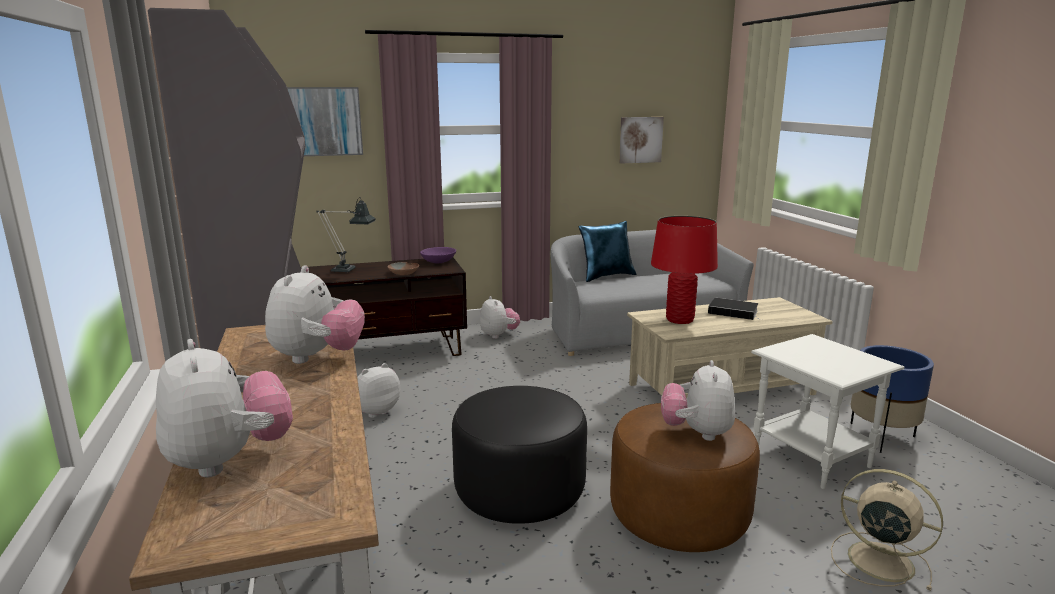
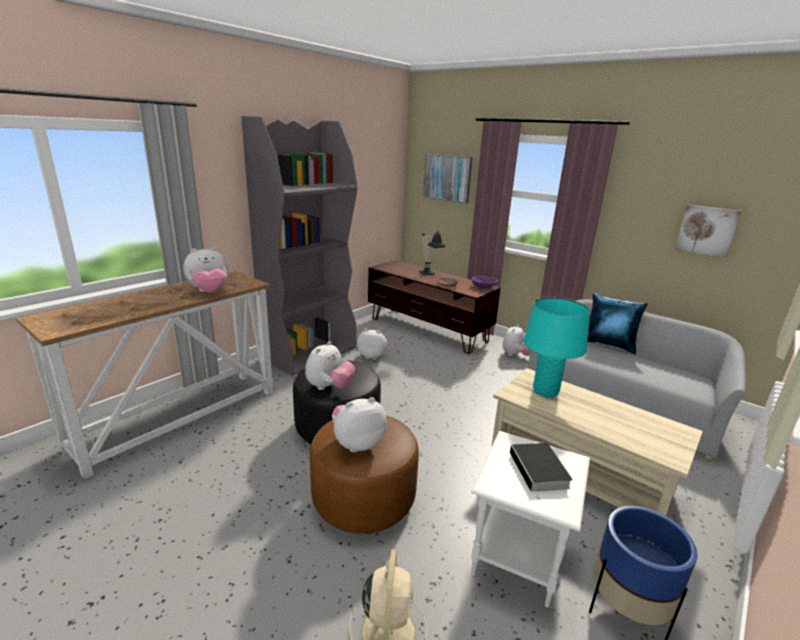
camera: 55 degrees right, 5 degrees up
plush toy [156,339,293,477] -> plush toy moved to [305,341,355,390]
red table lamp [651,216,718,324] -> turquoise table lamp [524,297,590,398]
book [708,298,762,320] -> book moved to [510,443,573,500]

